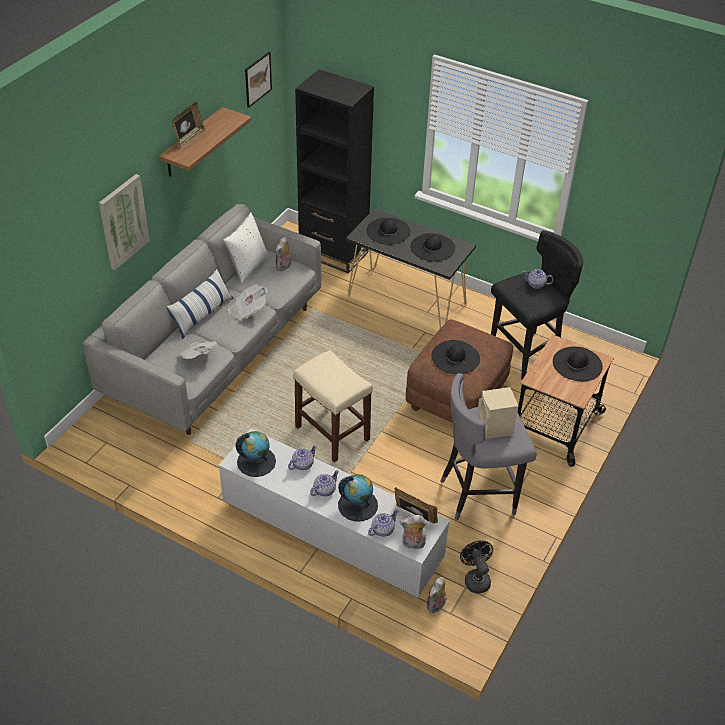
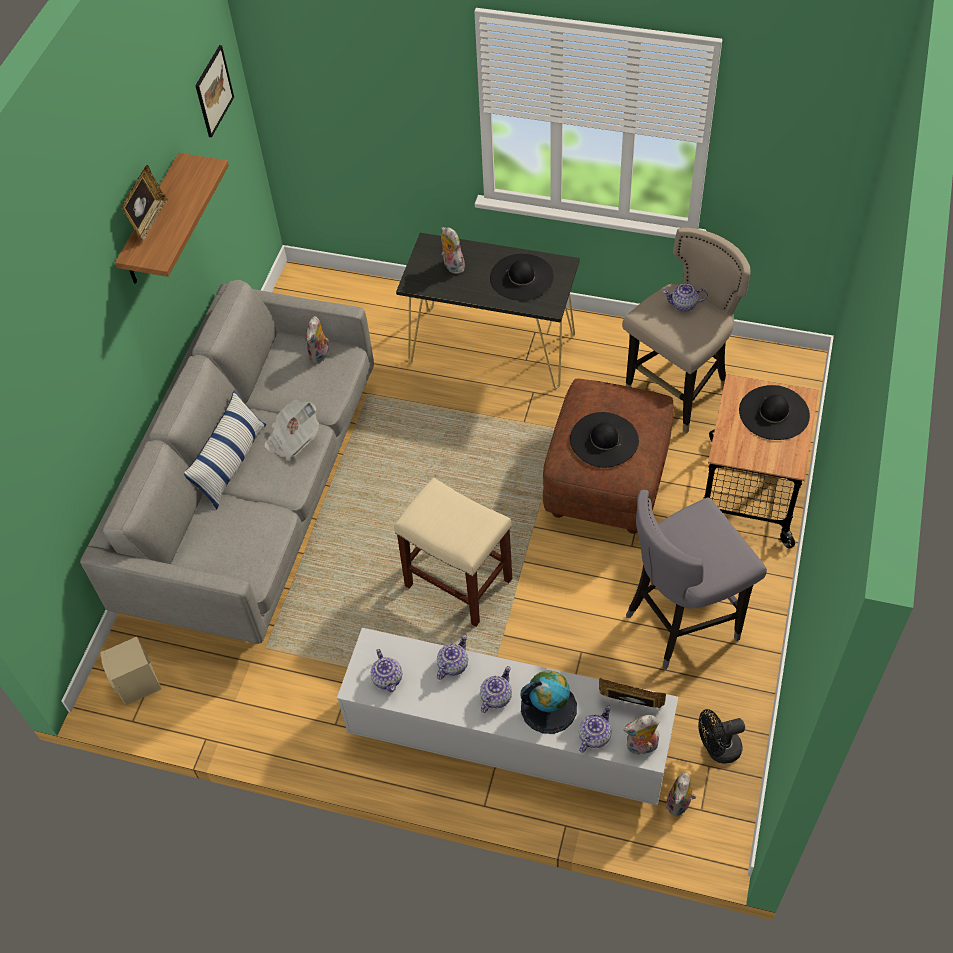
camera: 10 degrees left, 10 degrees up
picture [99,174,150,270] -> none
newspaper [178,341,218,359] -> none
white pillow [223,212,268,284] -> none
globe [236,431,276,477] -> teapot [371,649,402,692]
black bookcase [295,69,374,274] -> none
black hat [367,218,410,245] -> plush toy [441,227,465,274]
black fan [460,541,493,593] -> black fan turned 75 degrees counterclockwise [698,709,745,764]
beige speaker [478,387,518,439] -> beige speaker moved to [100,637,161,705]
black stool [491,231,583,380] -> beige stool [622,228,751,434]

